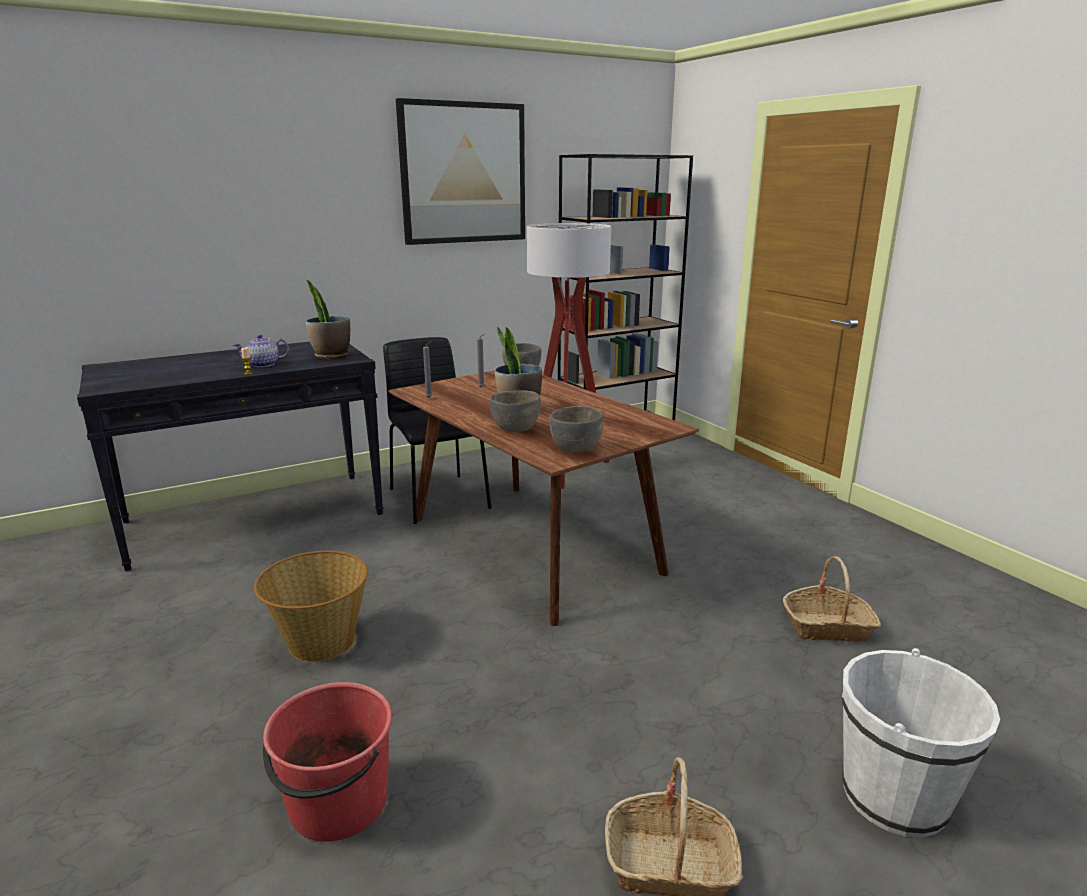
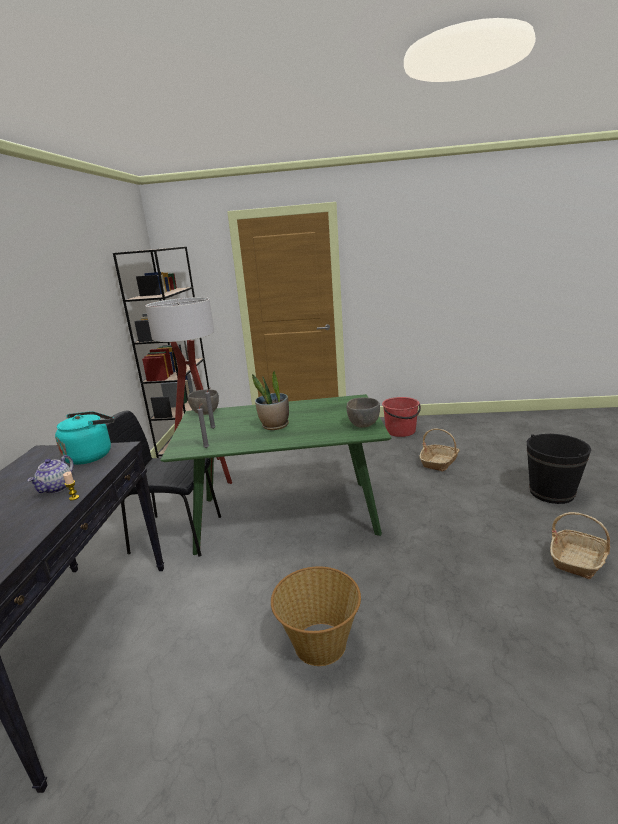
camera: 55 degrees left, 0 degrees up
red bucket [263,682,392,842] -> red bucket moved to [382,397,421,437]
potted plant [306,280,350,359] -> turquoise kettle [55,411,114,465]
brown dining table [388,370,699,626] -> green dining table [161,394,391,555]
picture [396,98,525,245] -> none
grey bowl [490,390,541,432] -> none
white bucket [842,648,1000,838] -> black bucket [527,434,591,504]

